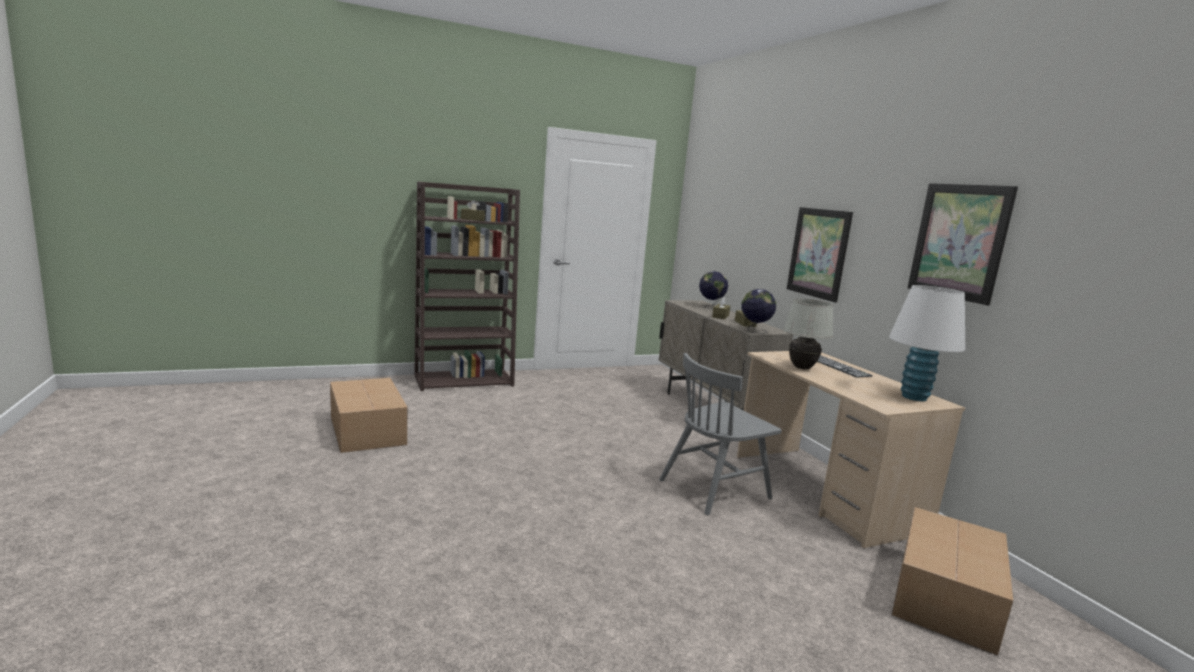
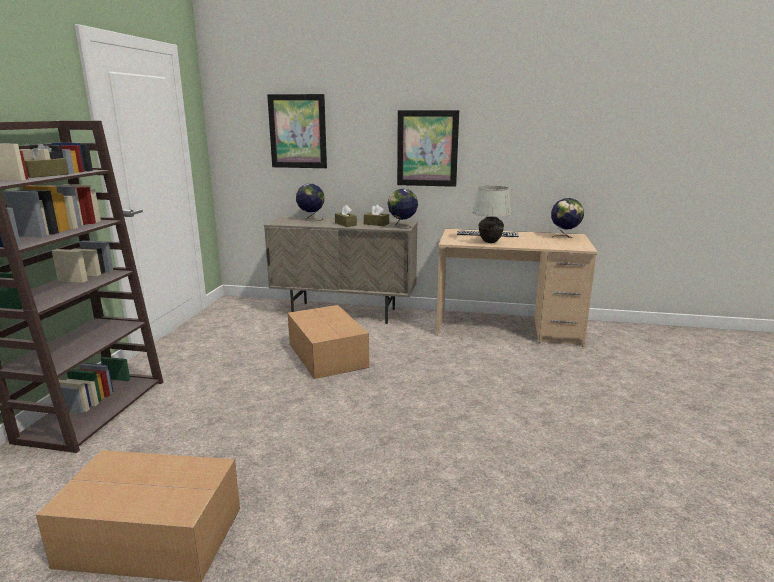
camera: 55 degrees left, 5 degrees up
grey chair [659,353,781,515] -> none
white table lamp [889,285,965,401] -> globe [551,198,584,239]
cardboard box [892,507,1013,656] -> cardboard box moved to [288,305,369,379]
picture [908,183,1018,305] -> picture moved to [267,94,327,168]

